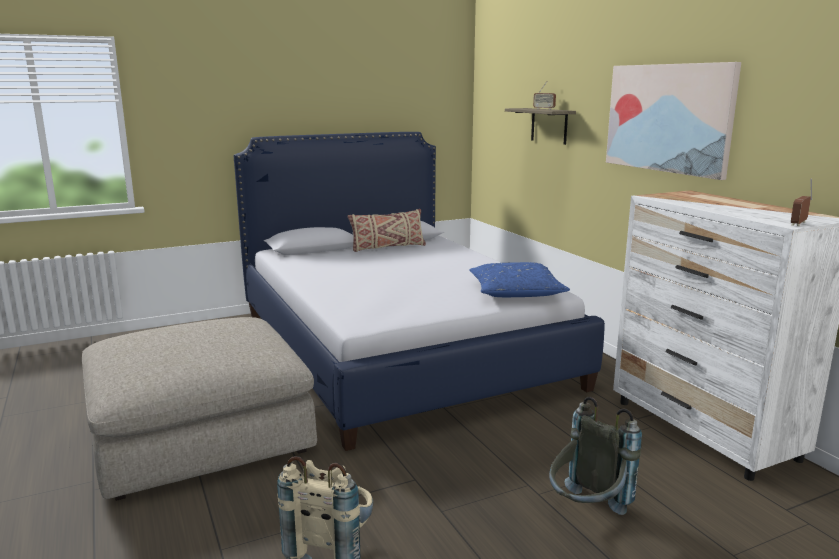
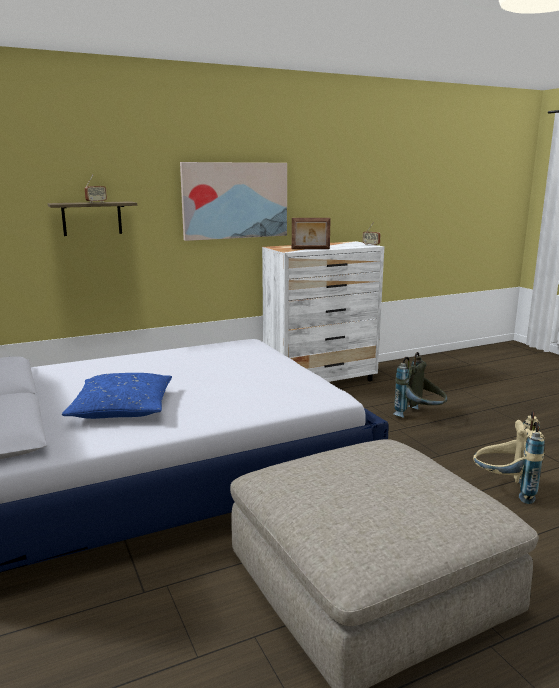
camera: 90 degrees left, 0 degrees up
beige pillow [348,209,426,252] -> none
blue pillow [469,262,570,297] -> blue pillow moved to [62,373,172,419]
none -> picture frame [292,218,331,249]

